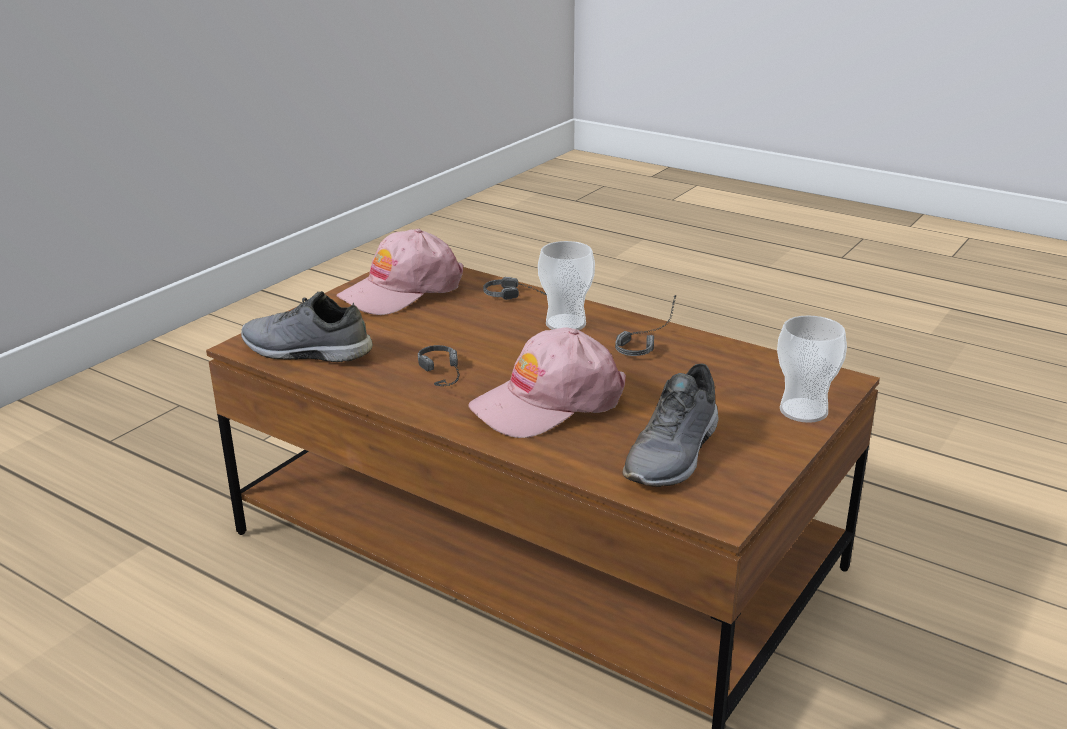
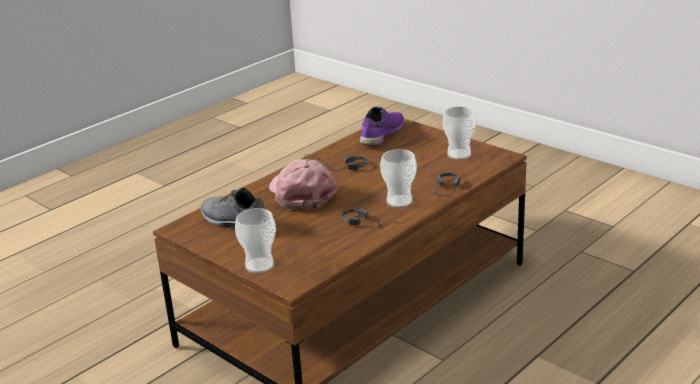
camera: 100 degrees right, 0 degrees up
grey shoe [241,291,373,362] -> purple shoe [360,107,404,146]
pink cap [336,229,463,315] -> cup [443,106,476,160]

